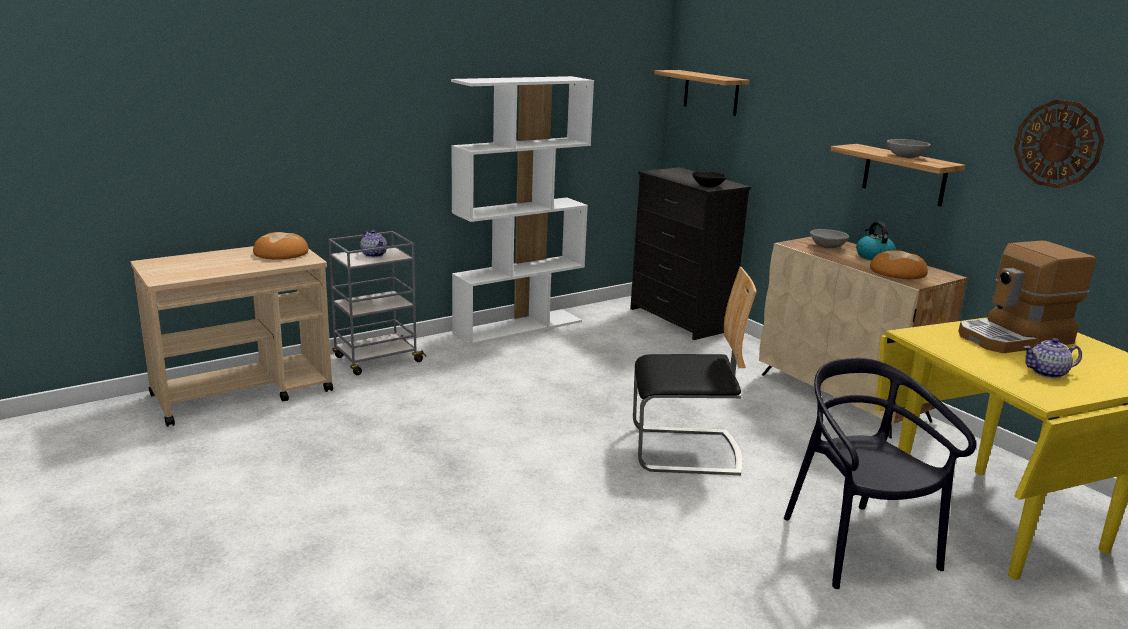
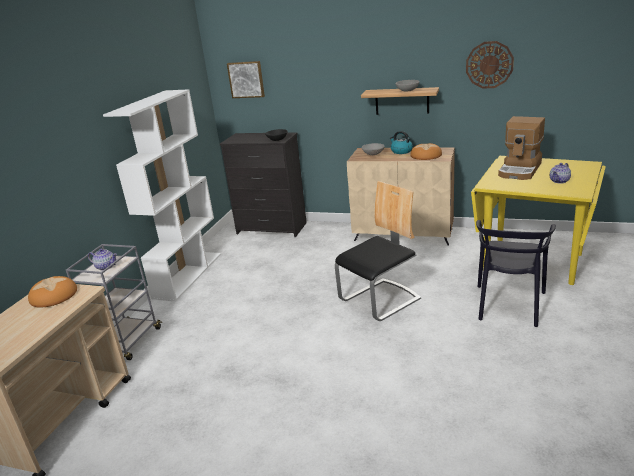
camera: 35 degrees left, 5 degrees up
shelf [654,70,750,116] -> picture [227,61,265,98]
black chair [784,358,976,589] -> black chair turned 105 degrees counterclockwise [476,220,556,327]

